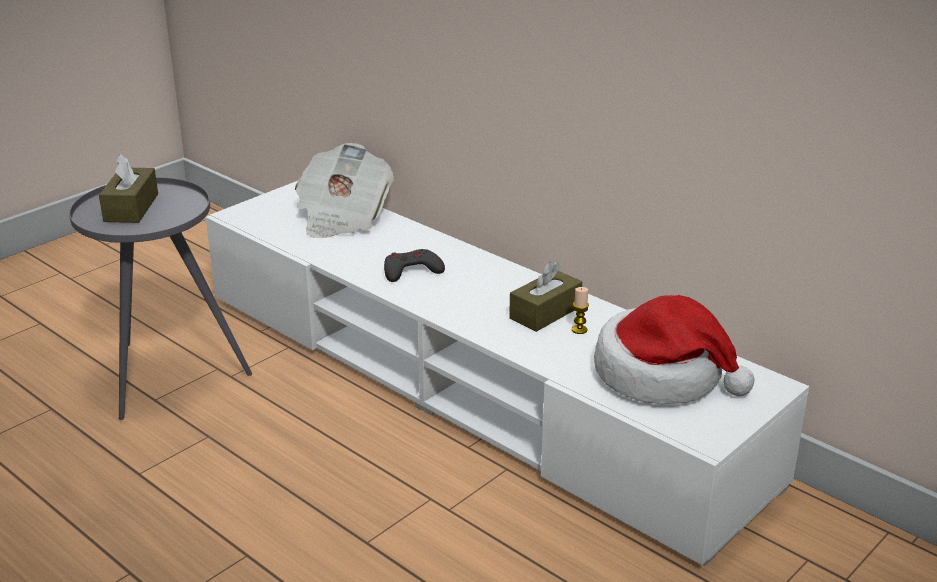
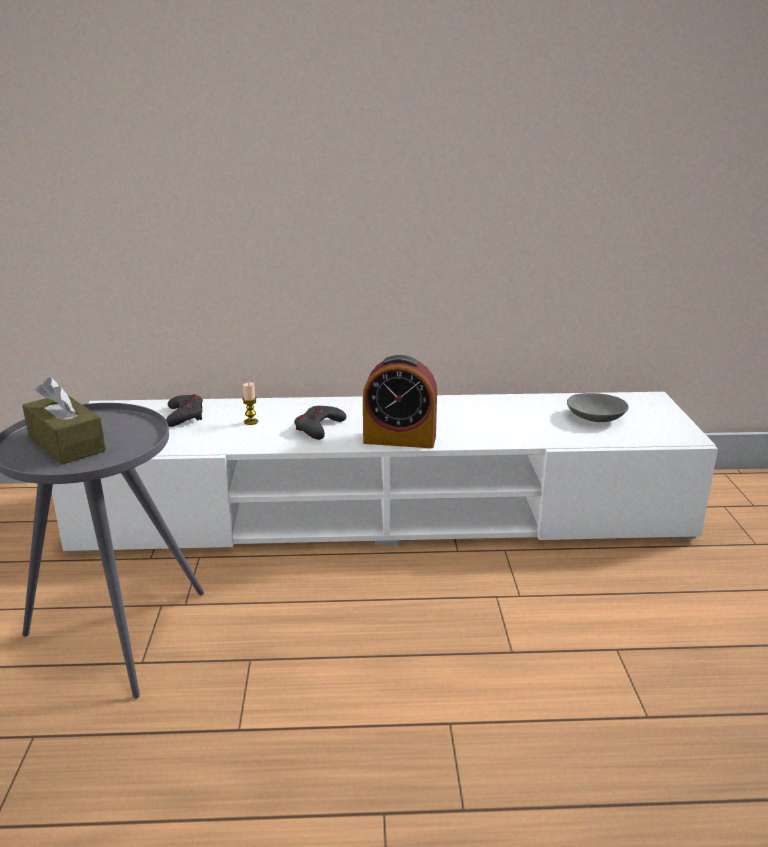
camera: 45 degrees left, 5 degrees down
newspaper [295,143,394,238] -> grey game controller [166,394,203,427]
brown tissue box [509,261,582,332] -> none
candle [572,287,589,334] -> candle moved to [242,382,258,425]
hat [594,295,755,404] -> grey bowl [567,393,629,422]
none -> alarm clock [363,355,437,448]

